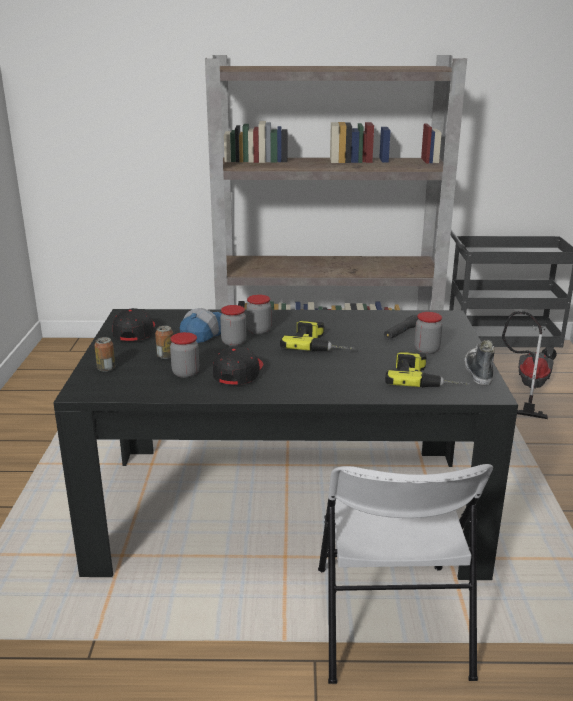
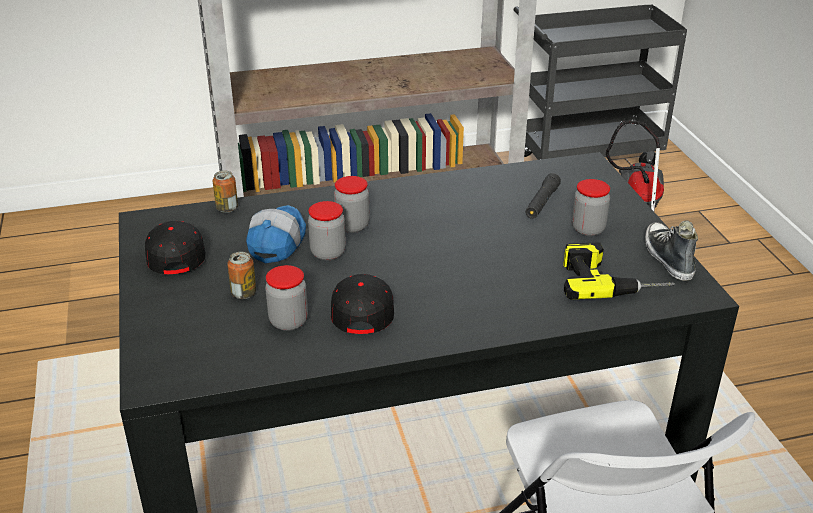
camera: 15 degrees left, 10 degrees up
can [94,337,115,372] -> can moved to [213,170,238,213]
power drill [280,320,355,351] -> none

